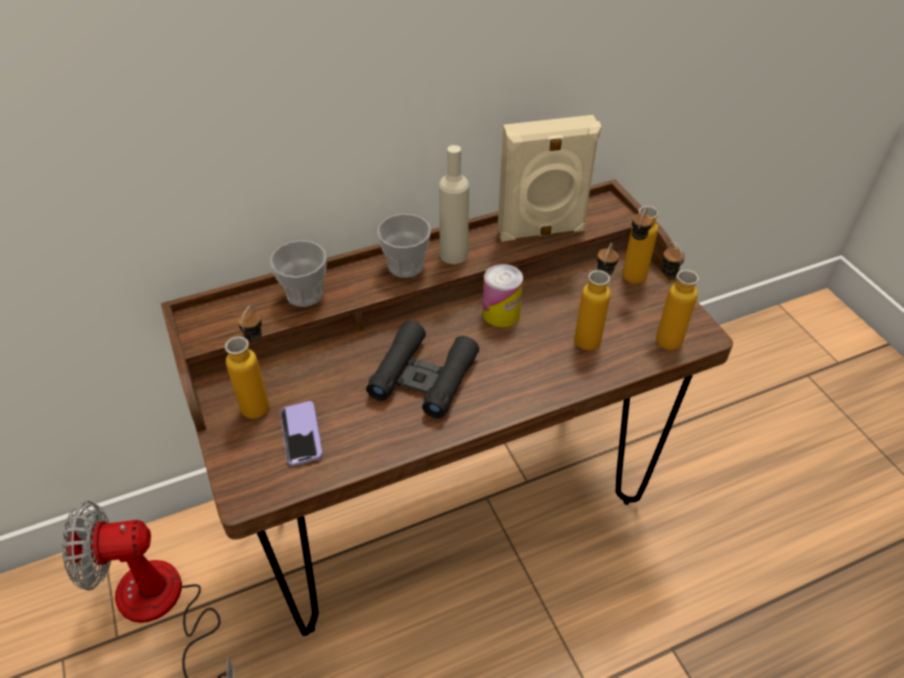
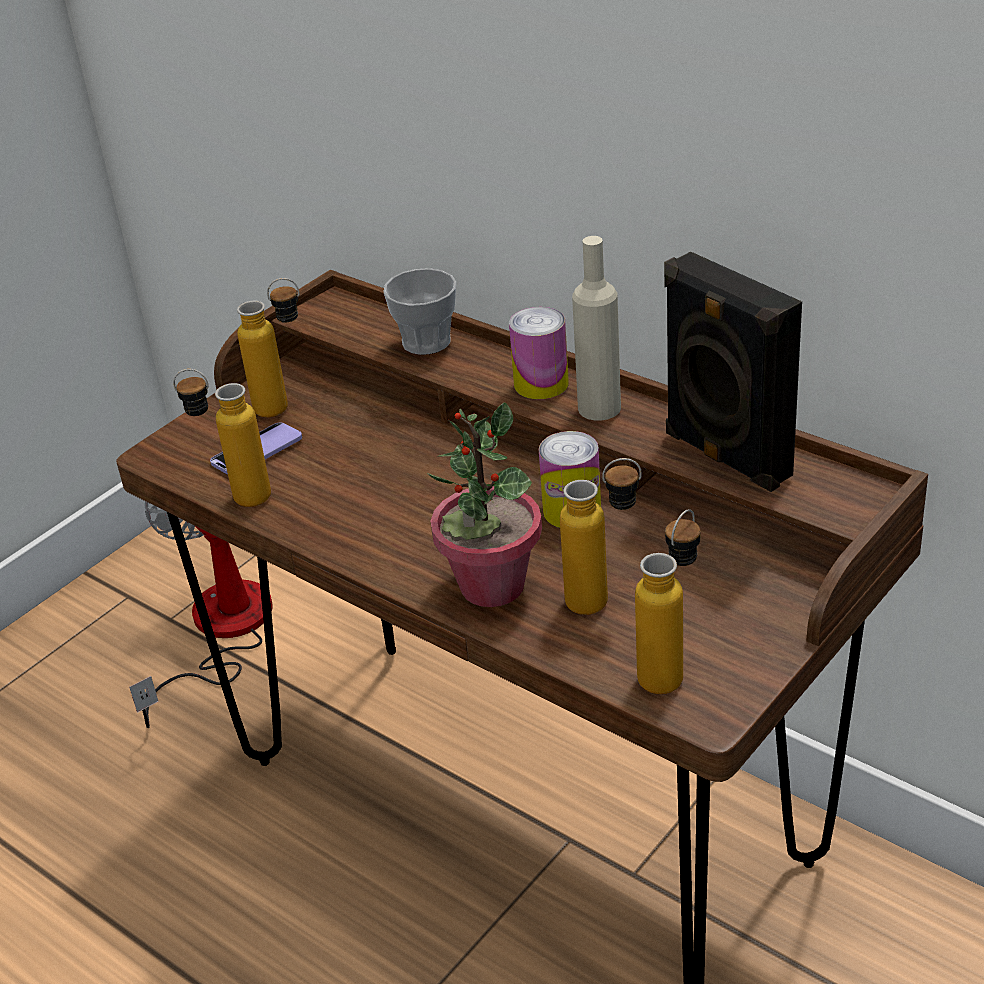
camera: 65 degrees right, 10 degrees down
black binoculars [366,321,479,419] -> none
cup [377,214,431,278] -> can [509,307,569,399]
beige speaker [498,115,602,242] -> black speaker [664,252,802,492]
bottle [622,206,659,284] -> bottle moved to [173,369,271,507]
none -> potted plant [427,402,542,607]

